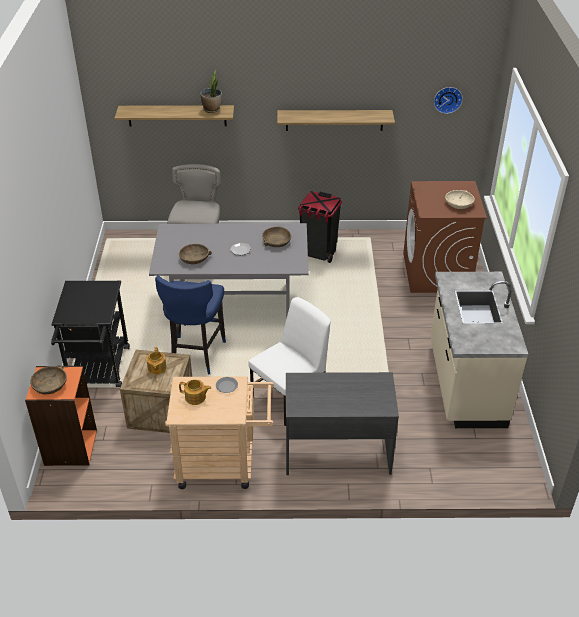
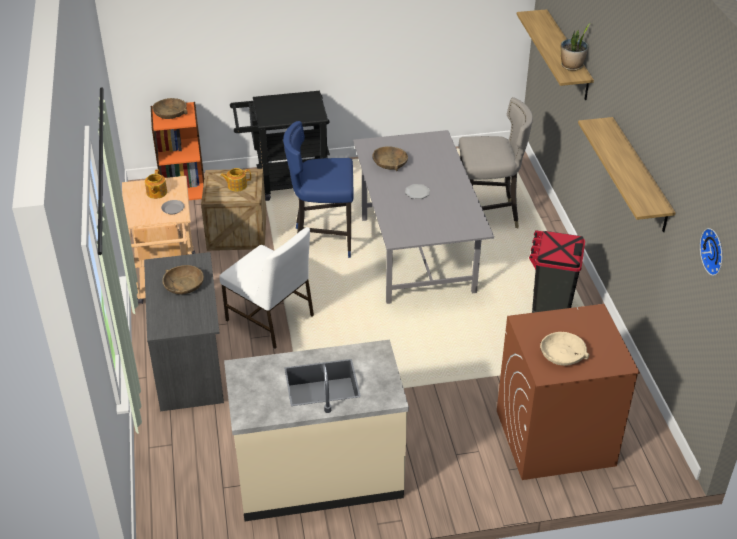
camera: 80 degrees right, 0 degrees up
brown bowl [262,227,291,247] -> brown bowl moved to [162,265,204,294]

